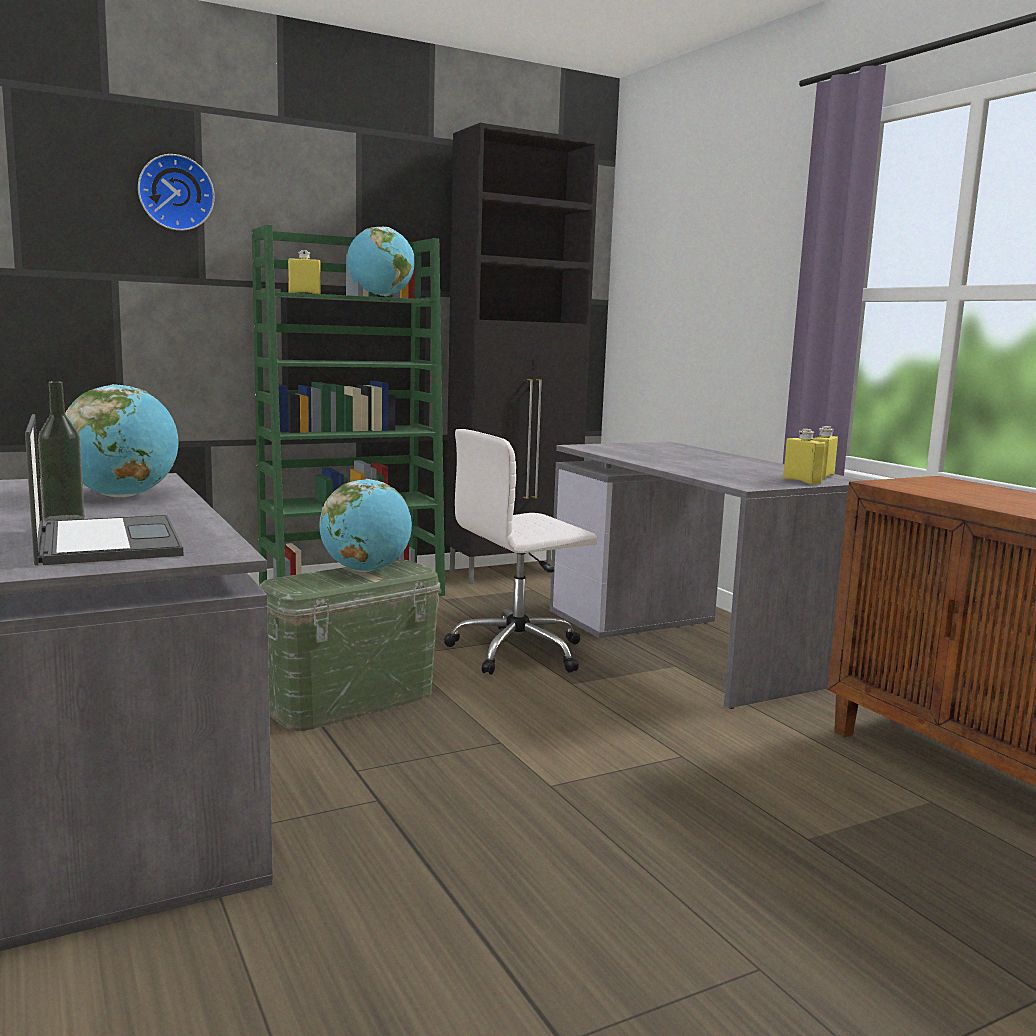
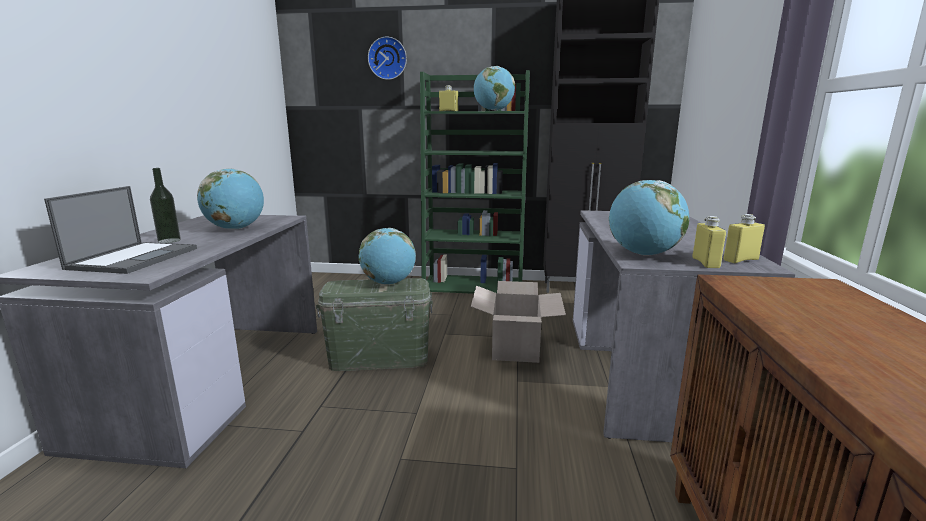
camera: 35 degrees right, 5 degrees up
white office chair [444,429,597,675] -> cardboard box [471,281,566,363]
none -> globe [609,180,689,256]

